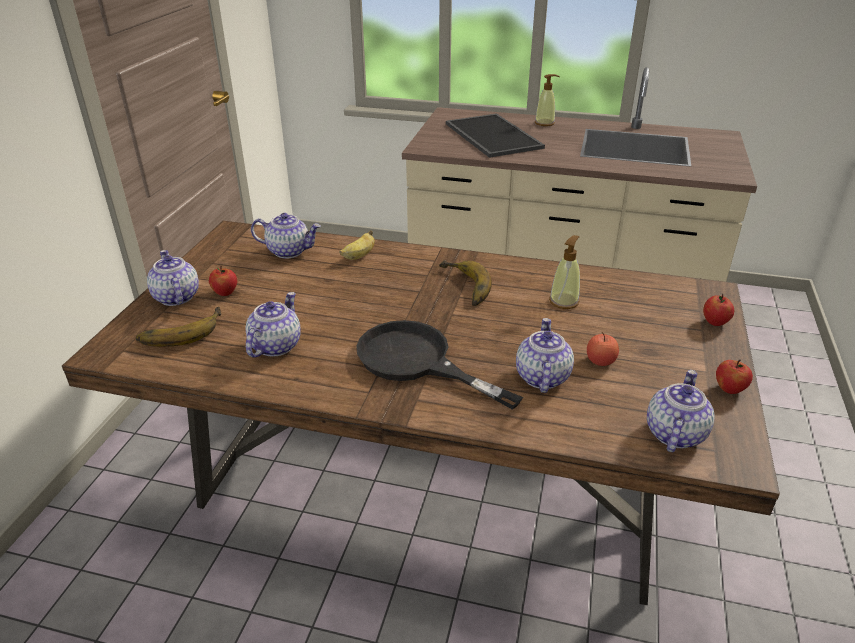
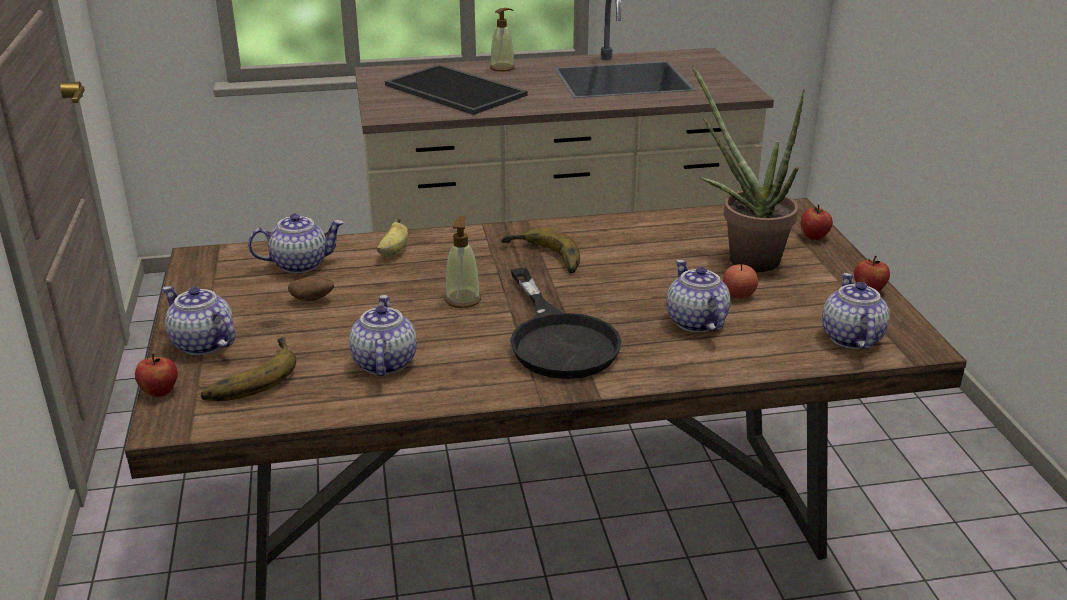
camera: 25 degrees left, 5 degrees down
apple [209,266,237,296] -> apple moved to [135,353,178,397]
black frying pan [356,320,523,410] -> black frying pan turned 120 degrees counterclockwise [510,268,622,379]
soap dispenser [549,235,580,309] -> soap dispenser moved to [445,216,481,308]
none -> potato [288,276,334,301]
none -> potted plant [692,65,805,272]

